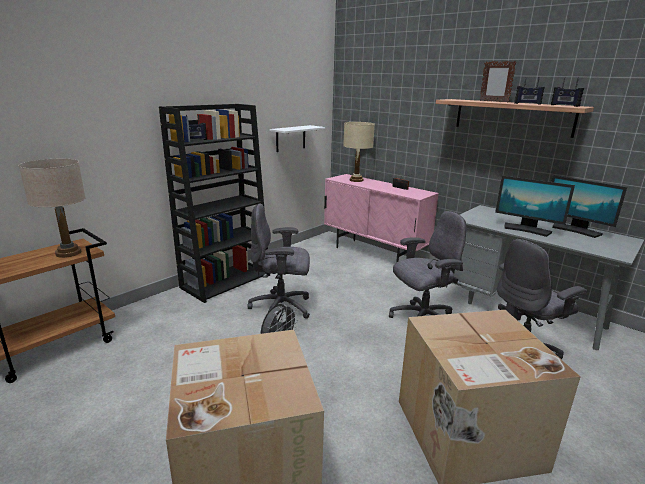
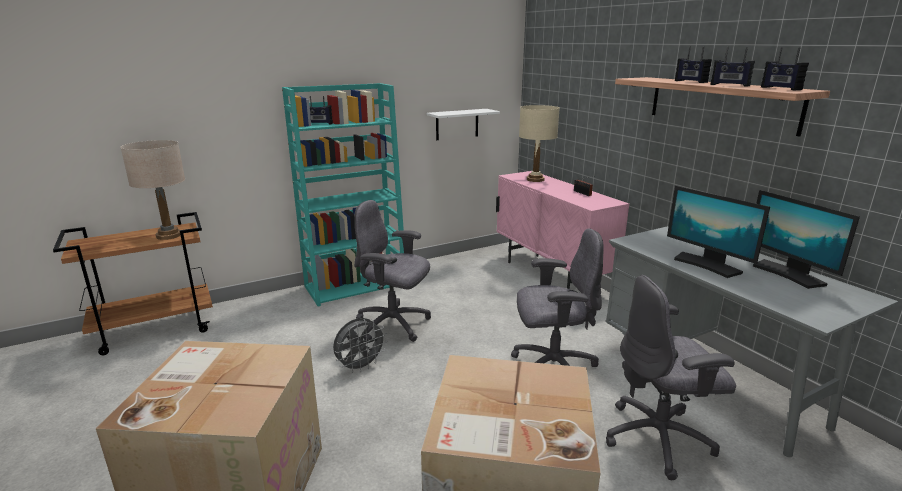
camera: 20 degrees right, 0 degrees up
black bookcase [159,104,270,303] -> turquoise bookcase [282,83,404,306]
picture frame [480,61,517,103] -> radio [675,46,712,83]

